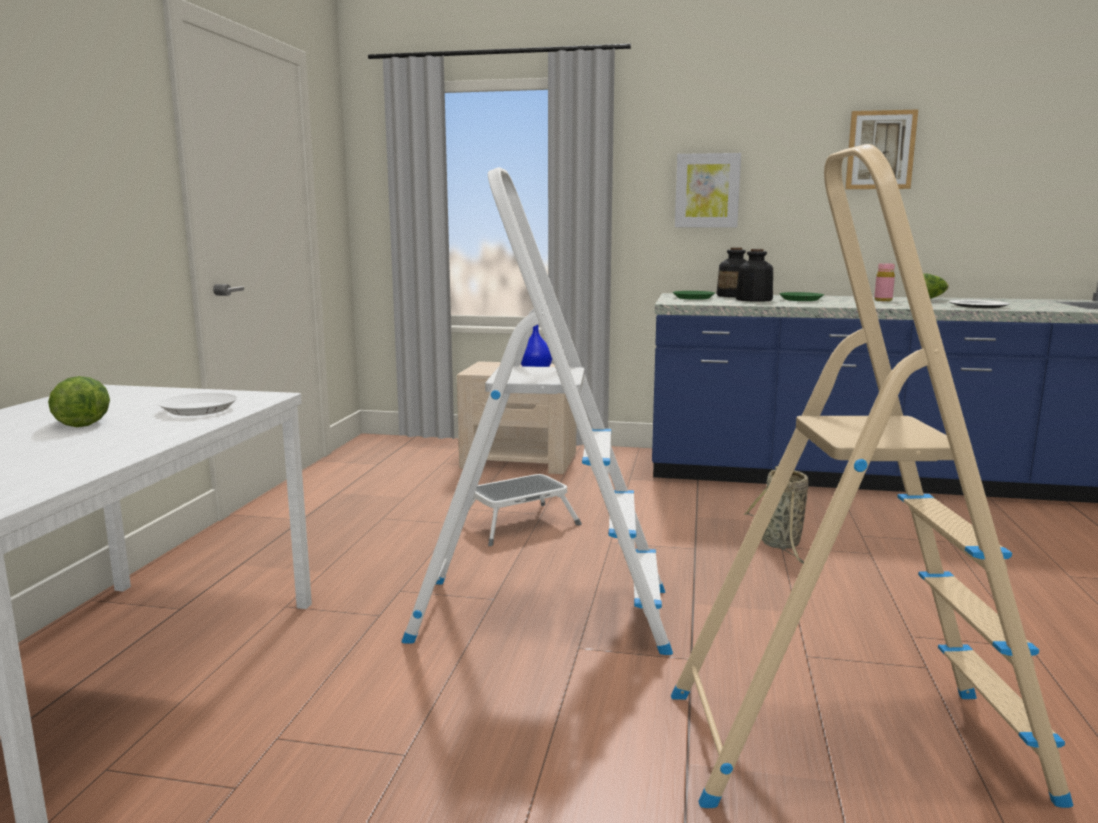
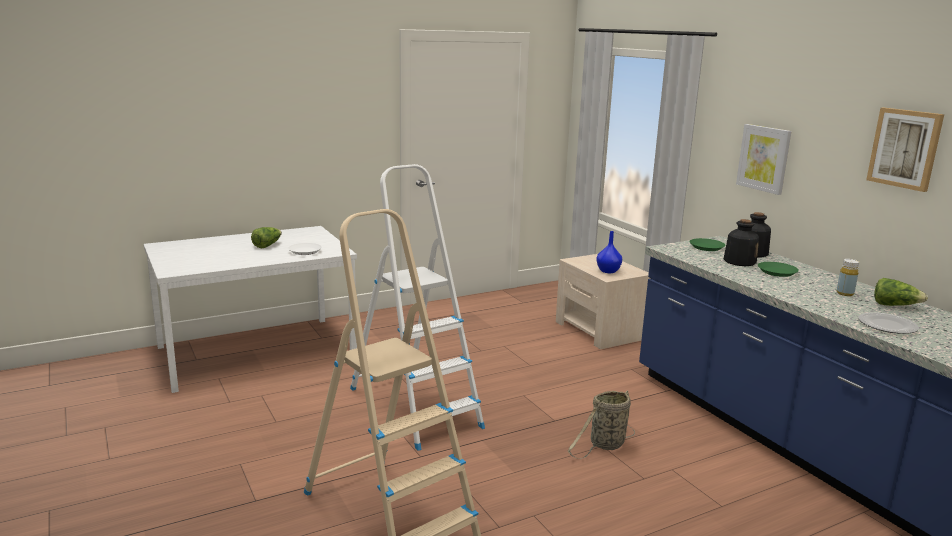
camera: 50 degrees right, 5 degrees up
grey step ladder [470,474,582,546] -> none
pink bottle [874,263,895,301] -> yellow bottle [837,259,859,296]

